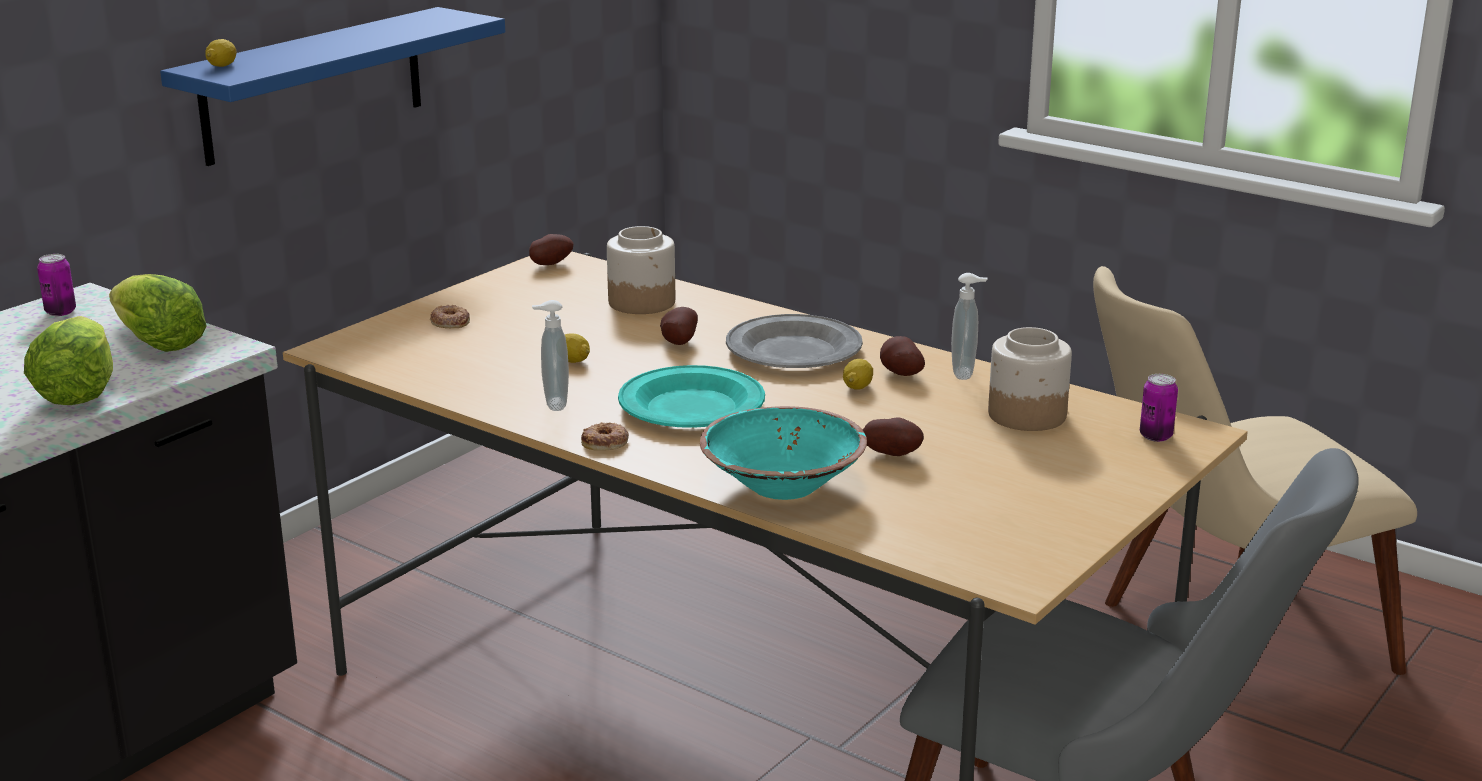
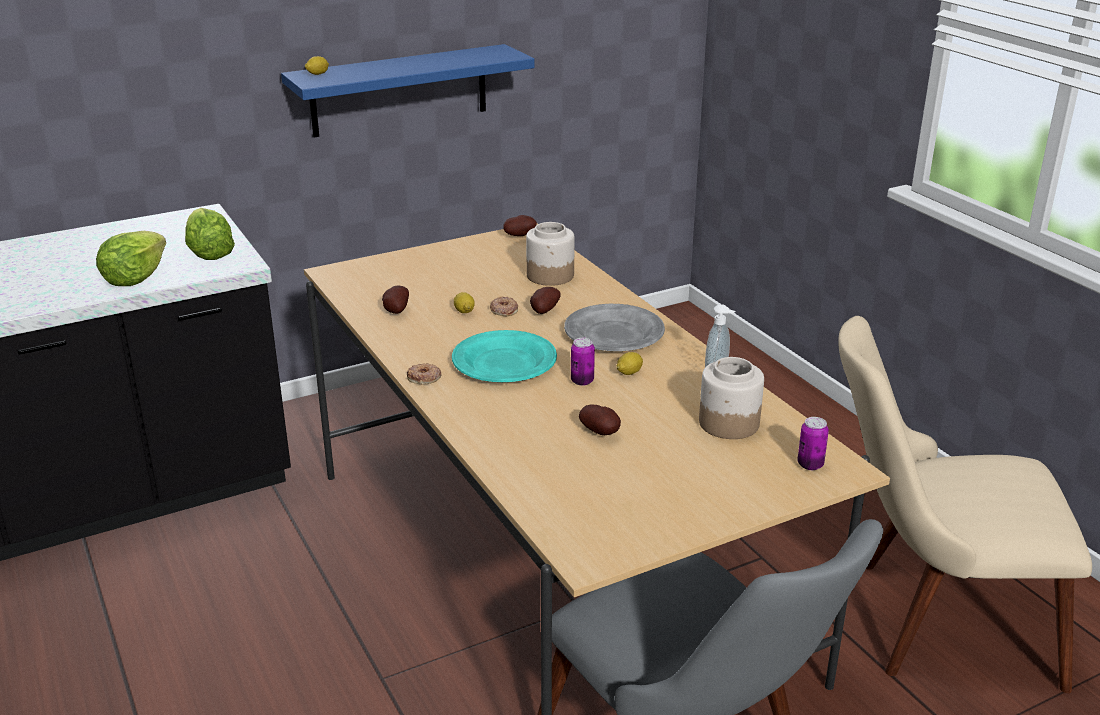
camera: 25 degrees right, 5 degrees up
can [37,254,76,316] -> can moved to [571,338,595,386]
donut [430,305,470,328] -> donut moved to [490,296,518,317]
soap dispenser [532,300,569,411] -> none
turquoise bowl [700,406,867,500] -> none
potato [880,336,925,376] -> potato moved to [382,286,409,314]

